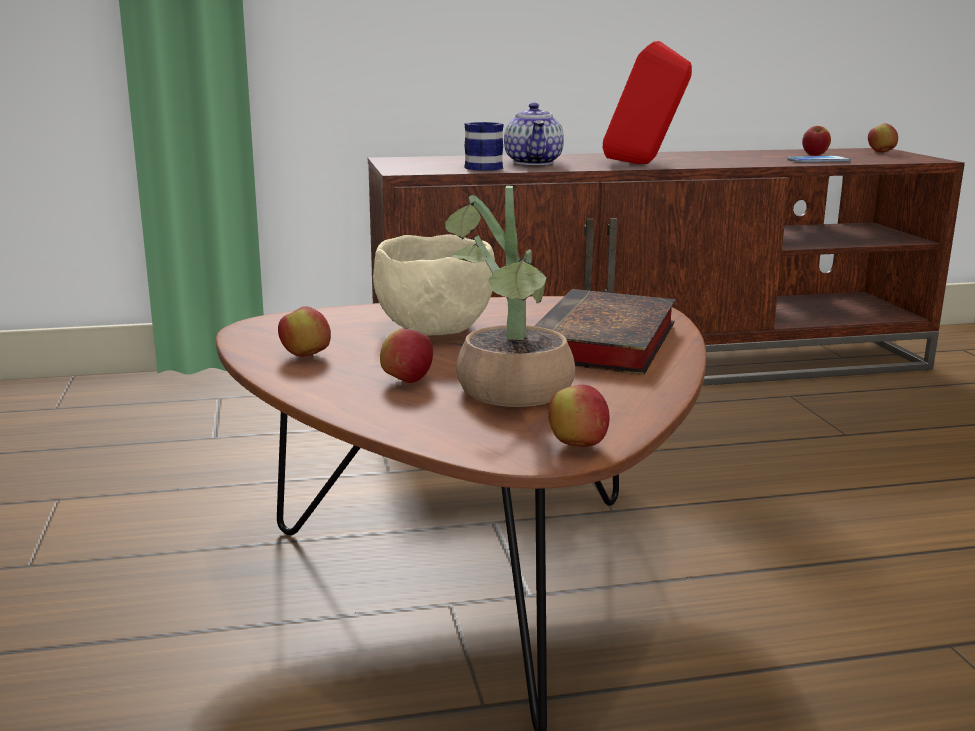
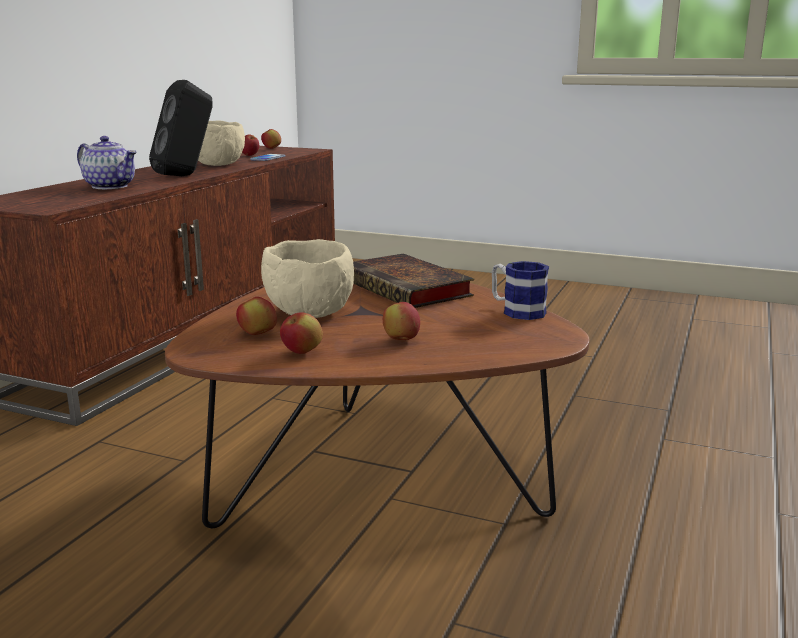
camera: 55 degrees left, 0 degrees up
potted plant [445,186,575,407] -> none
mug [464,122,504,171] -> mug moved to [492,261,549,320]
apple [548,384,609,447] -> apple moved to [236,297,277,335]
red speaker [602,41,692,164] -> black speaker [149,80,213,176]
none -> beige bowl [198,120,245,166]

